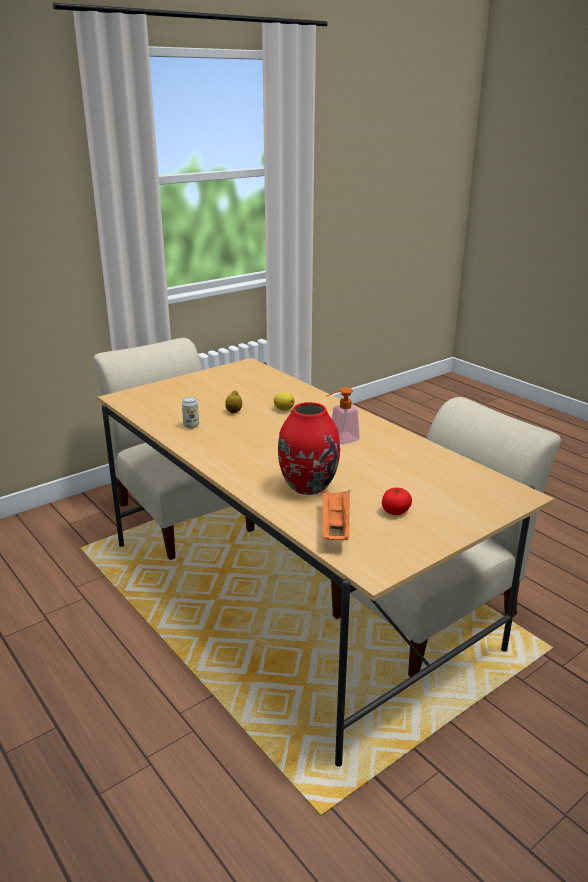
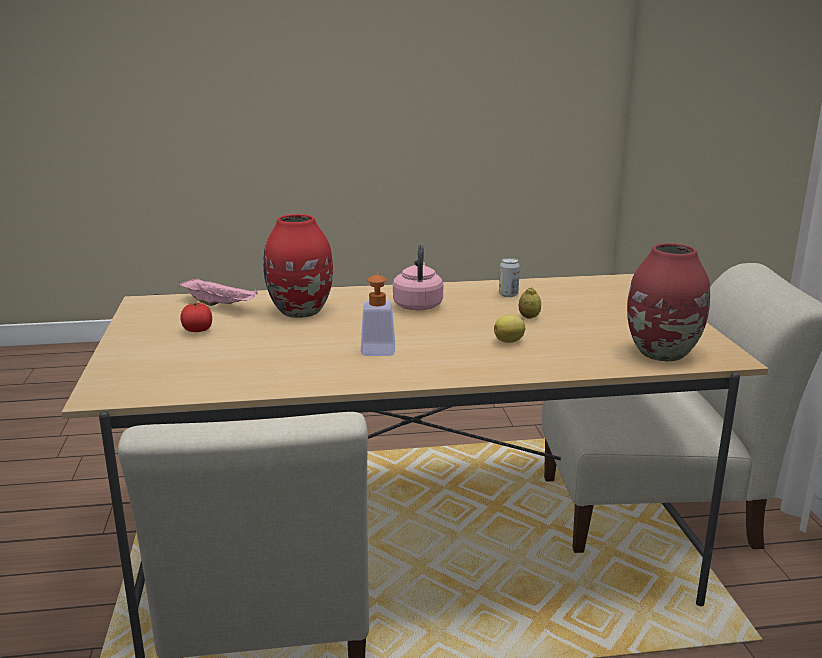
camera: 120 degrees right, 5 degrees down
orange tray [322,490,350,540] -> pink tray [178,278,258,306]
none -> pink kettle [393,244,443,310]
none -> red vase [627,243,710,361]

